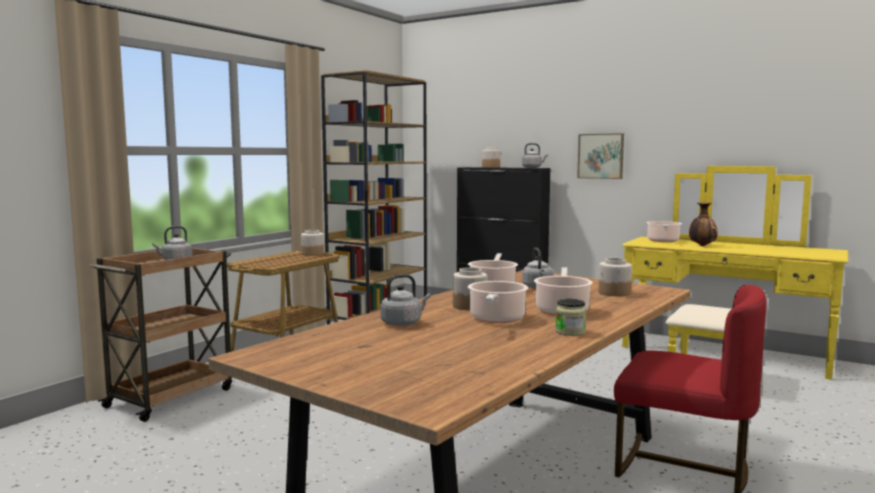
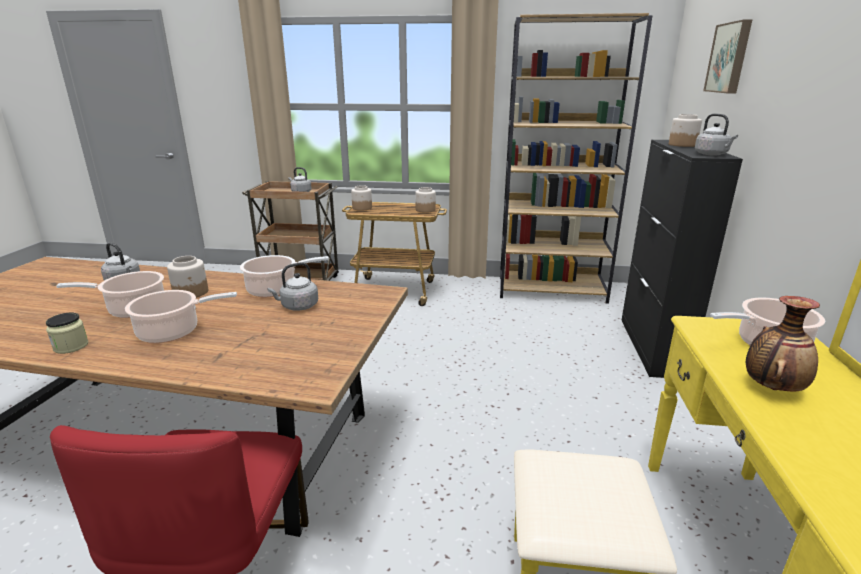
camera: 65 degrees right, 15 degrees up
picture [577,133,624,179] -> picture moved to [703,19,753,93]
jar [598,258,632,296] -> jar moved to [351,185,372,211]

